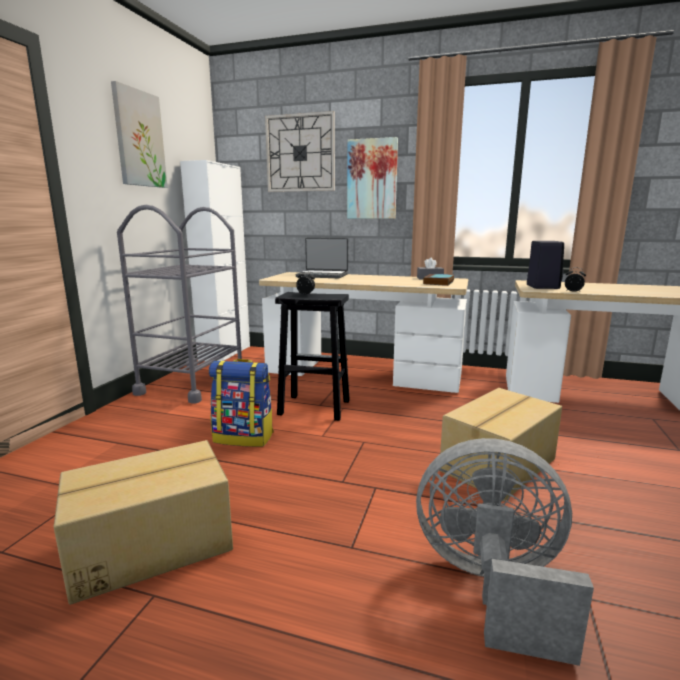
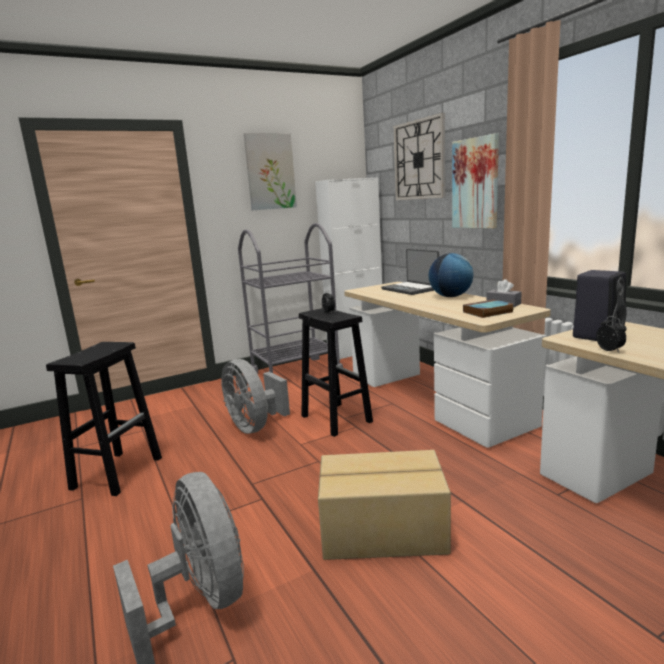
camera: 45 degrees right, 0 degrees up
cardboard box [54,440,233,605] -> black stool [46,342,162,496]
backpack [209,359,274,447] -> grey fan [221,359,290,434]
none -> globe [429,253,474,297]

